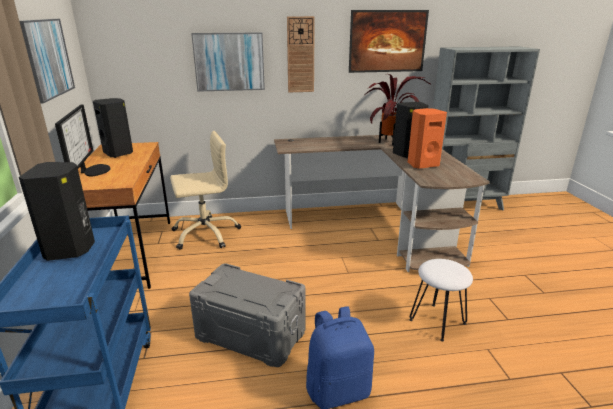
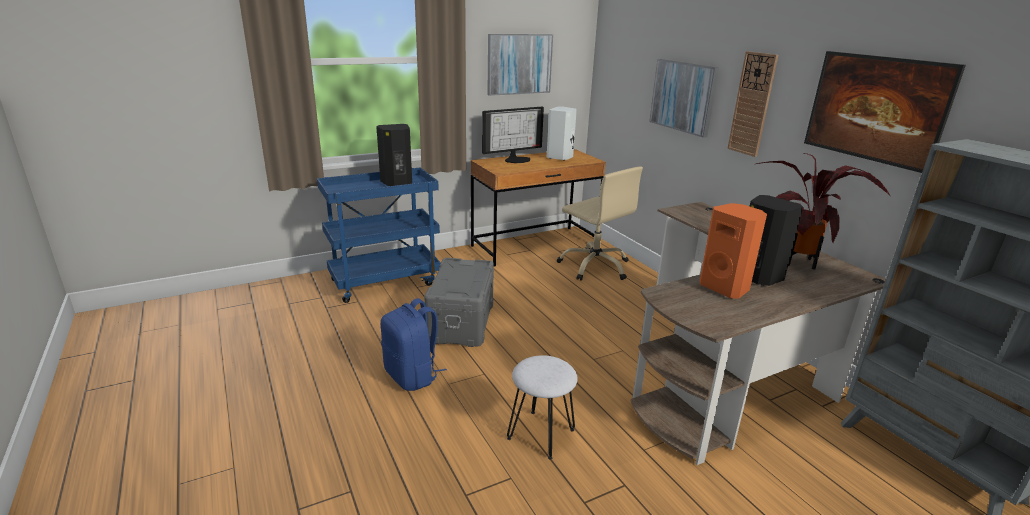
camera: 70 degrees right, 0 degrees up
black speaker [93,98,133,158] -> white speaker [547,107,577,161]

